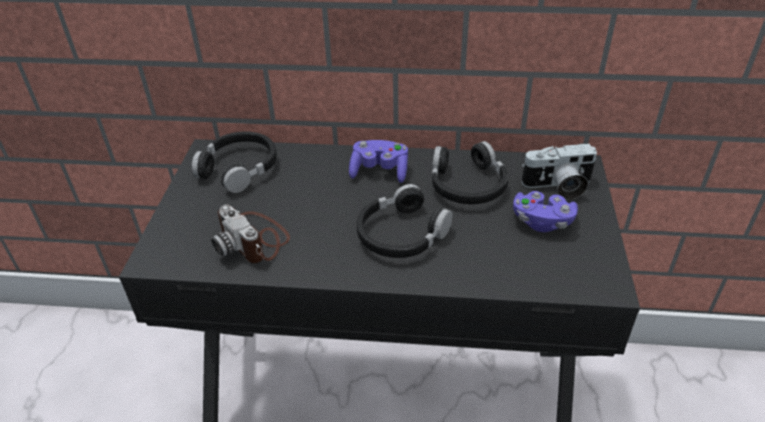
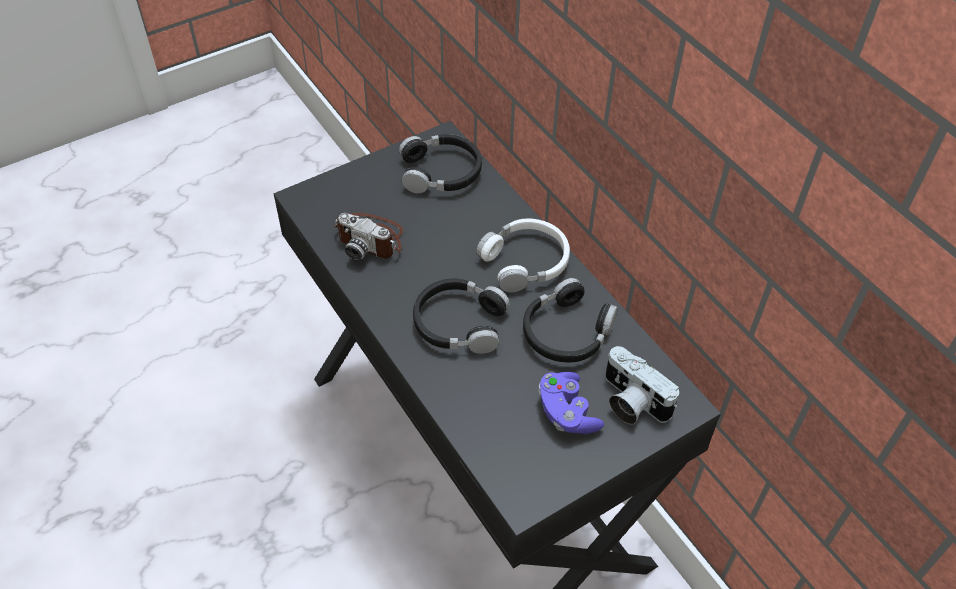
camera: 50 degrees right, 10 degrees up
camera [211,205,290,263] -> camera turned 75 degrees counterclockwise [333,213,403,260]
purple game controller [349,140,408,183] -> white headphones [476,219,570,292]

